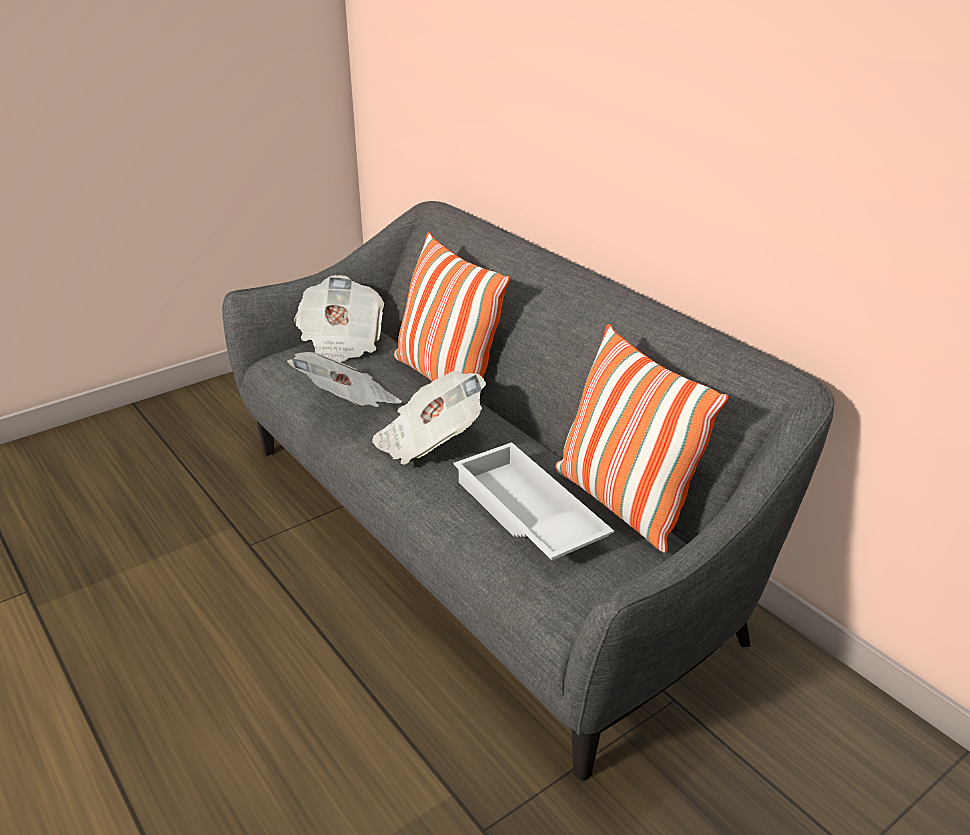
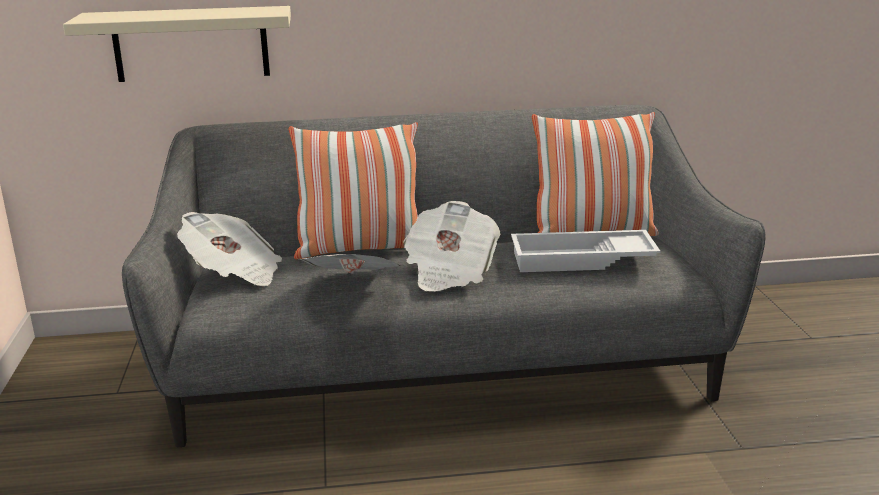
camera: 60 degrees left, 10 degrees down
none -> beige shelf [63,6,291,82]

